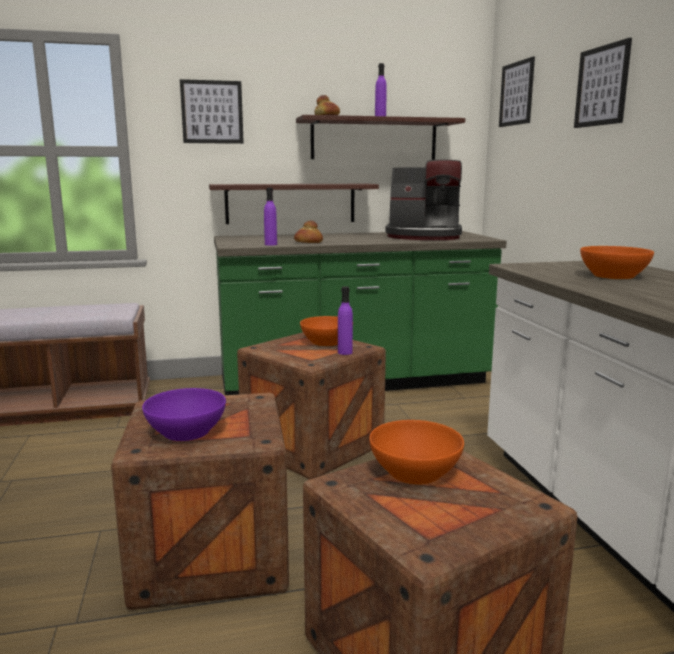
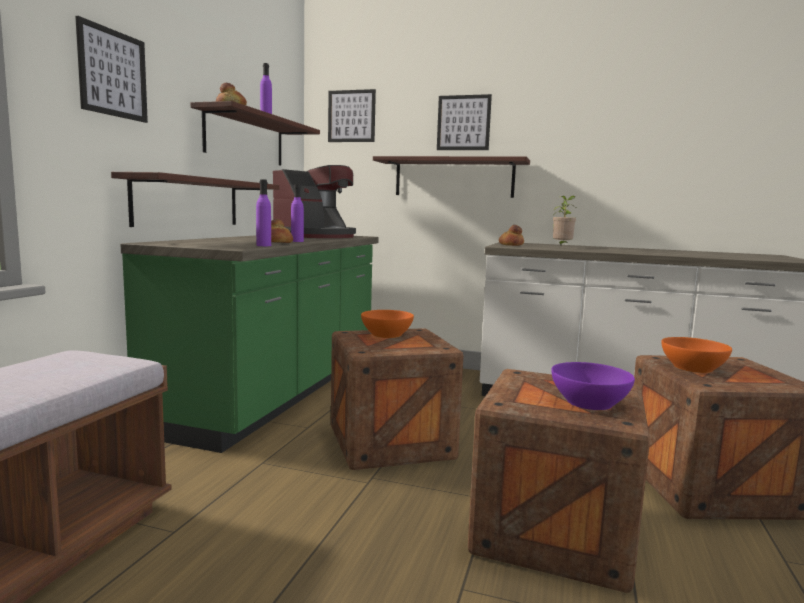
camera: 60 degrees left, 5 degrees down
purple bottle [338,286,353,355] -> purple bottle moved to [291,184,304,242]
orange bowl [580,246,654,279] -> potted plant [553,196,578,245]
none -> shelf [373,156,530,198]
none -> bread [499,225,524,246]

